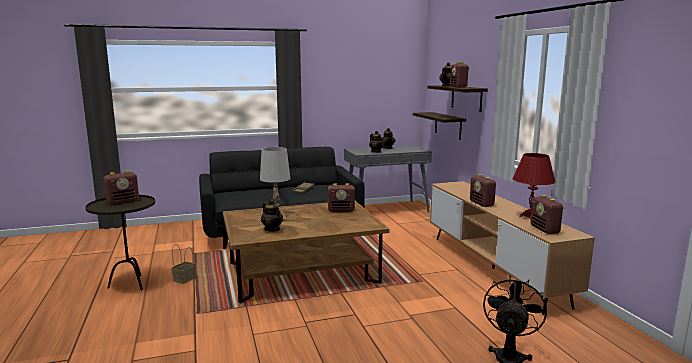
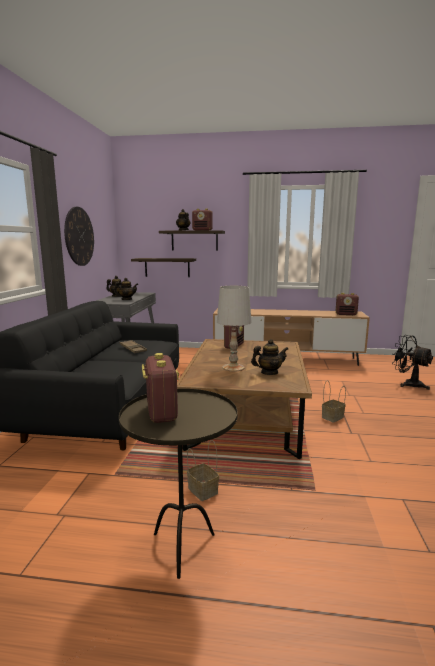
camera: 65 degrees left, 0 degrees up
radio [470,174,497,207] -> none
red table lamp [513,153,555,220] -> none
none -> wall clock [64,207,94,266]
none -> basket [322,380,346,423]

